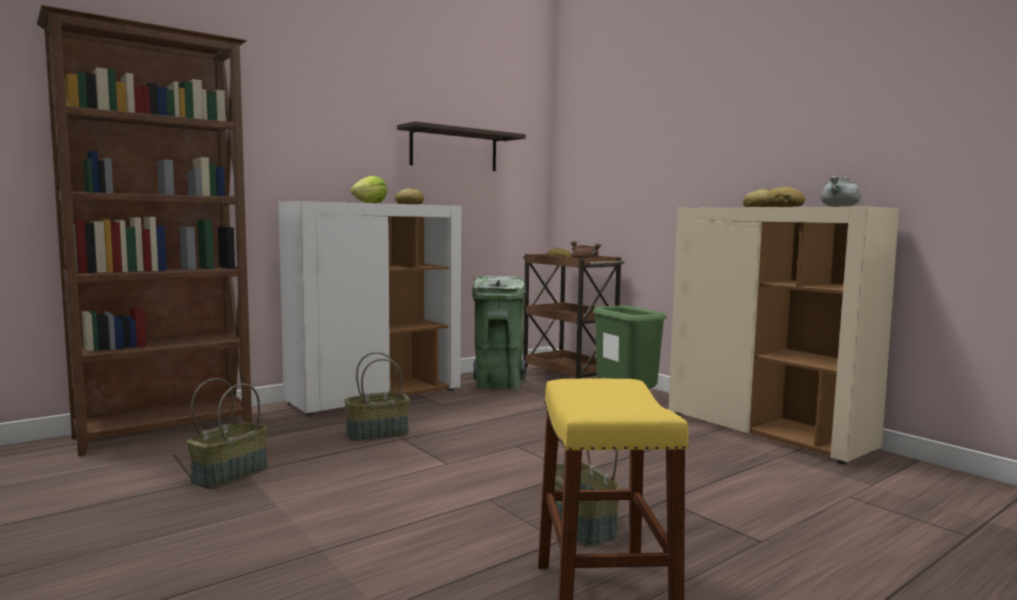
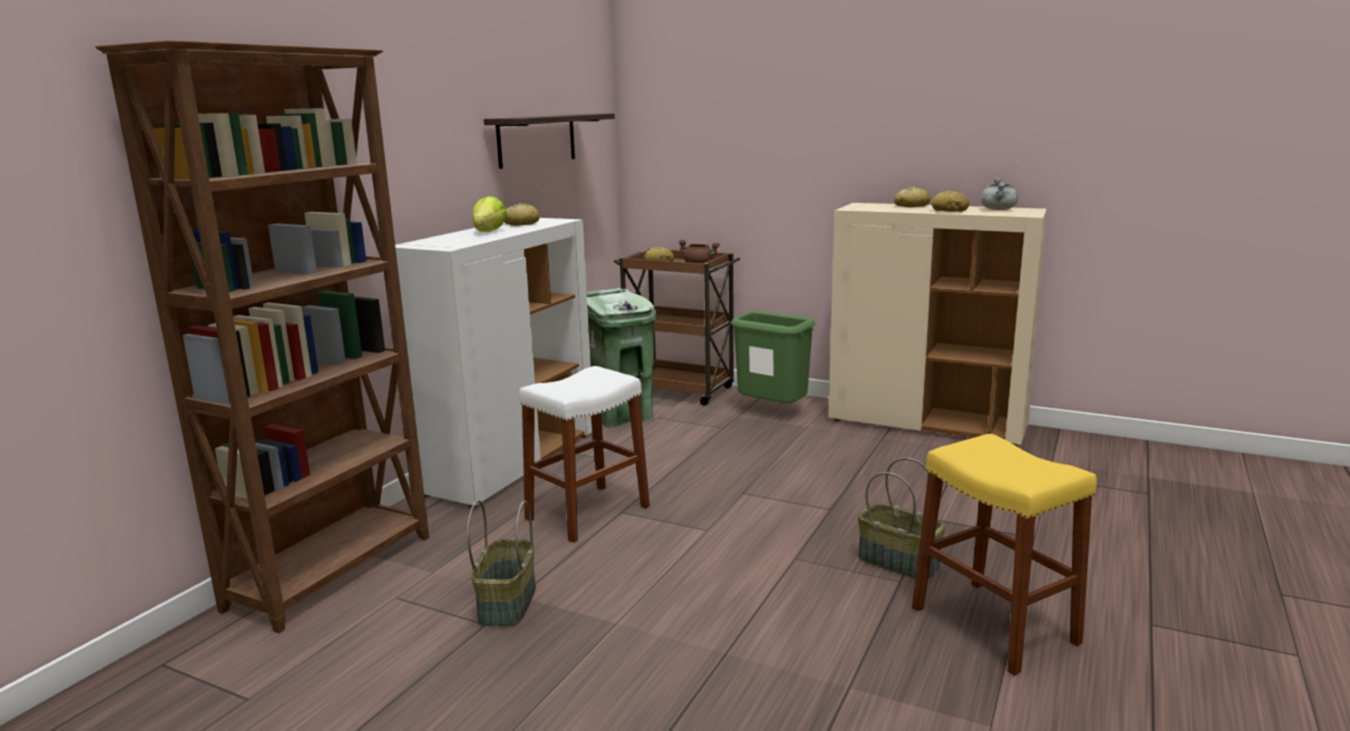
camera: 25 degrees left, 10 degrees up
basket [344,352,410,441] -> white stool [519,366,650,543]

